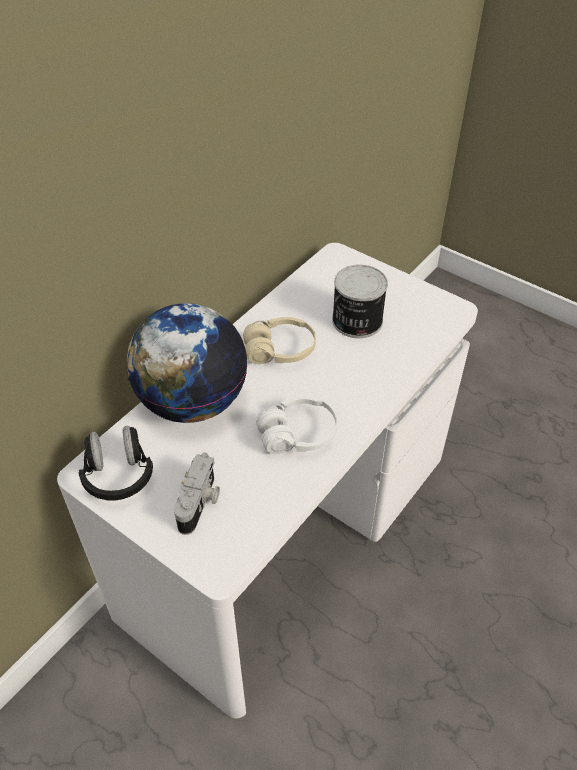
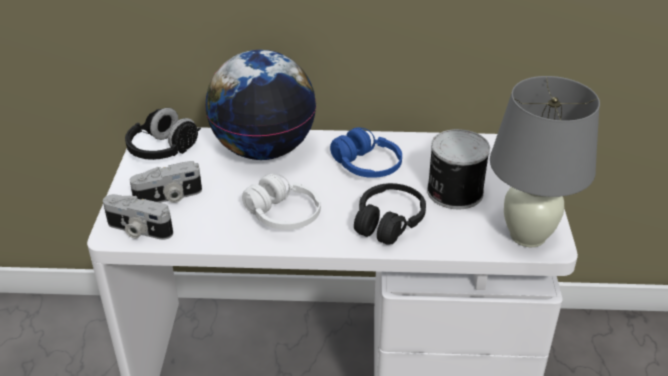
camera: 55 degrees right, 10 degrees down
beige headphones [243,317,316,364] -> blue headphones [330,127,402,178]
none -> camera [103,194,173,240]
none -> black headphones [354,183,426,245]
none -> grey table lamp [490,76,600,247]

